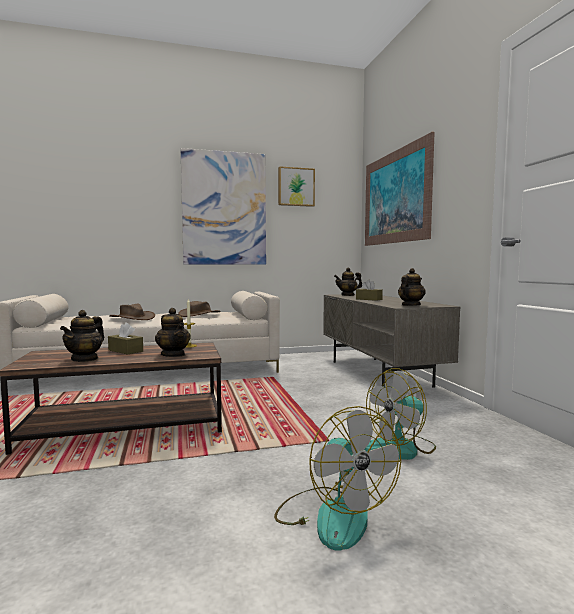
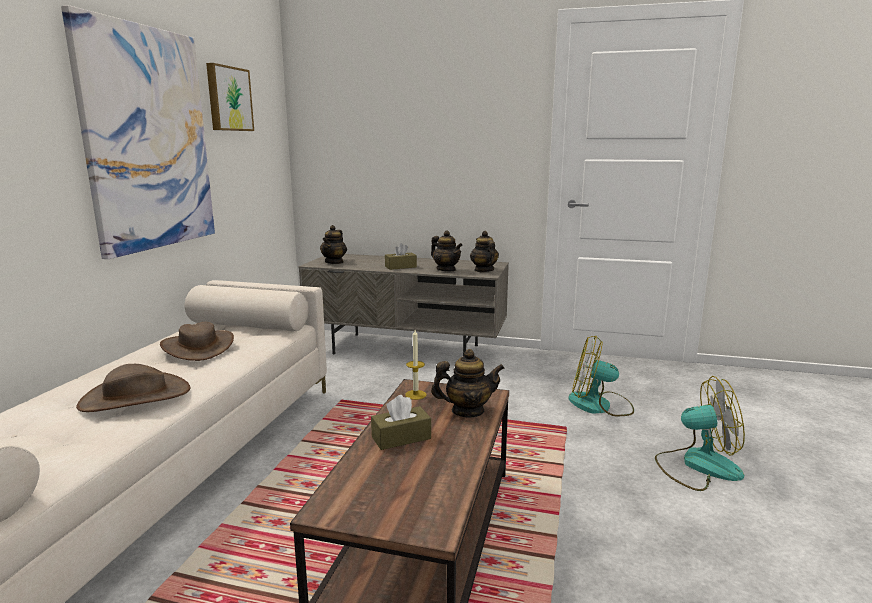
camera: 60 degrees left, 10 degrees up
teapot [60,310,104,362] -> teapot moved to [431,231,463,271]
fan [364,368,436,460] -> fan turned 105 degrees clockwise [569,336,634,417]
picture [365,132,435,246] -> none

